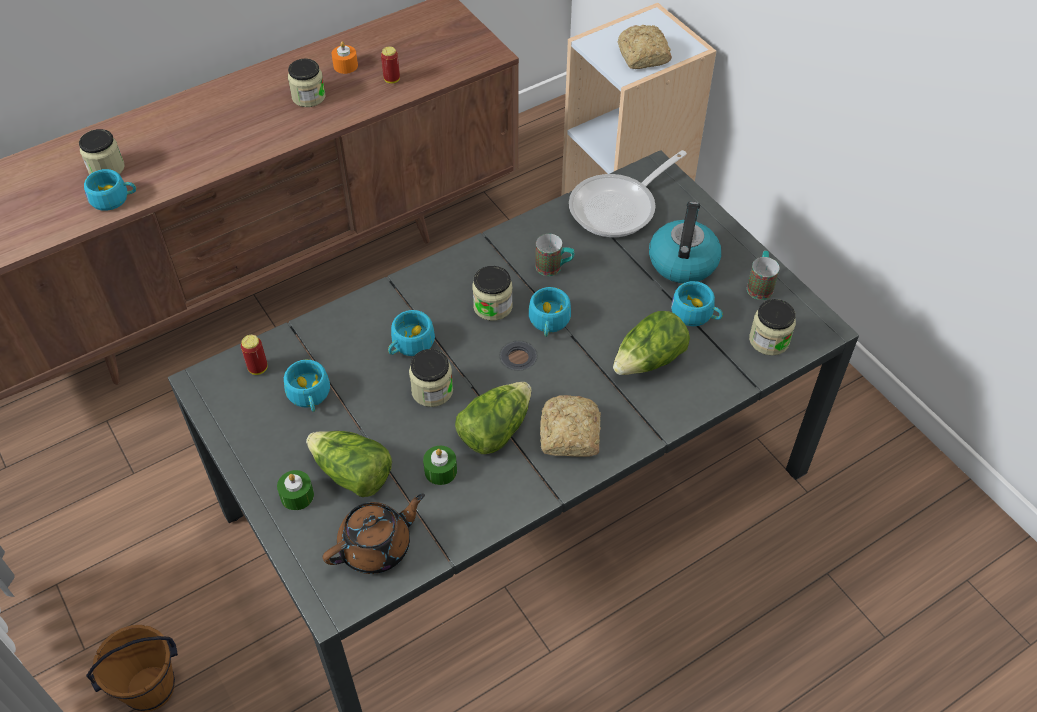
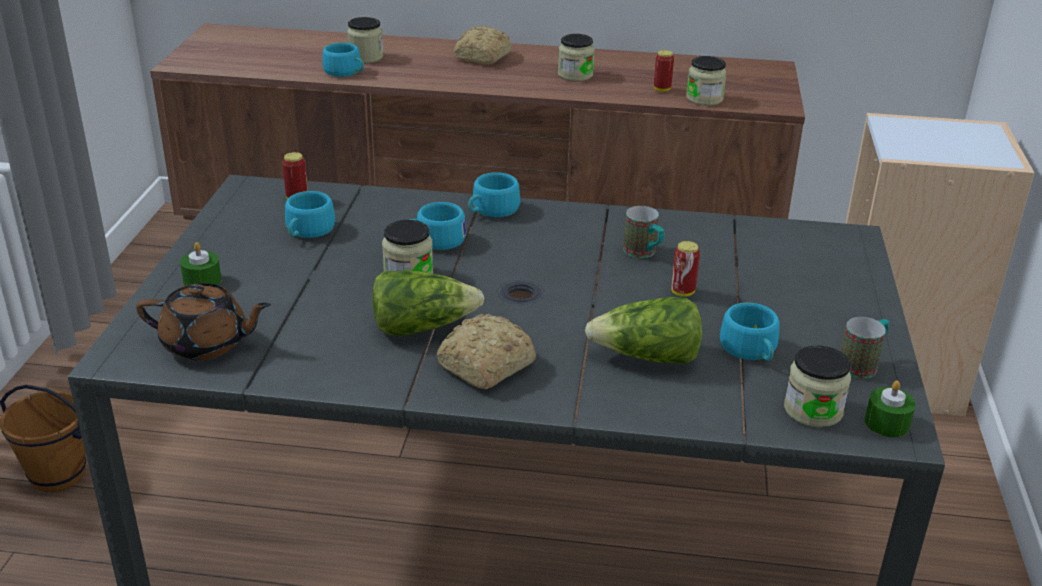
camera: 40 degrees right, 20 degrees down
lettuce [306,431,392,497] -> none
orange candle [332,41,358,74] -> none
green candle [423,446,457,485] -> green candle moved to [865,380,916,437]
jar [472,266,513,321] -> jar moved to [686,56,727,106]
turquoise cup [529,287,571,337] -> turquoise cup moved to [468,172,520,217]
frying pan [569,150,687,237] -> none
bread [618,25,672,69] -> bread moved to [454,26,512,65]
kettle [649,201,721,283] -> none
none -> can [671,241,700,297]

